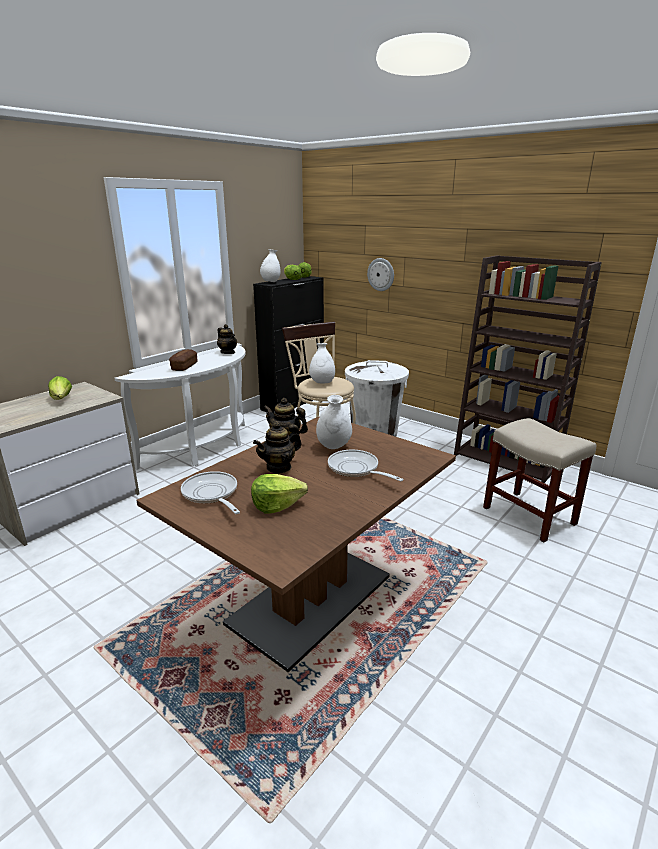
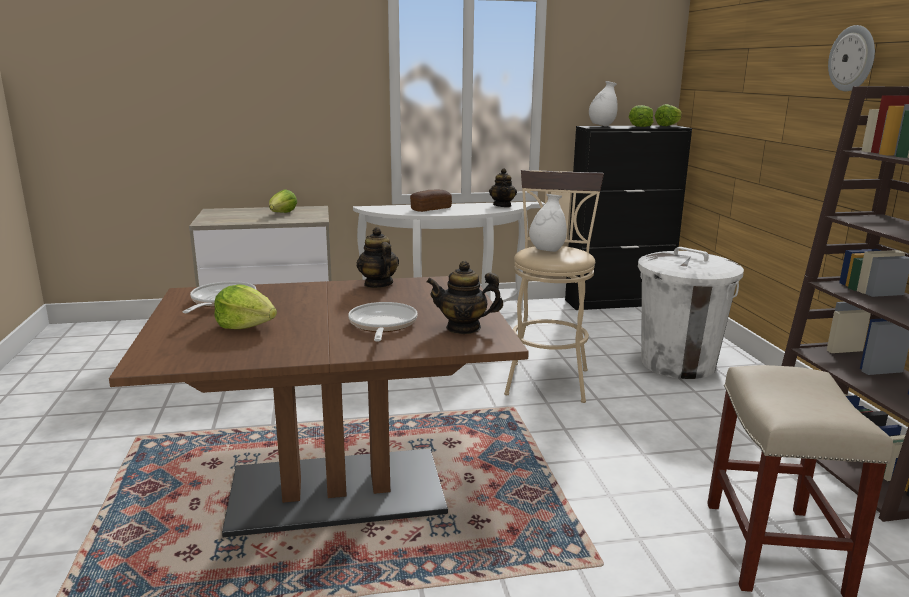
camera: 40 degrees right, 5 degrees down
teapot [253,421,301,474] -> teapot moved to [426,261,503,334]
white vase [316,395,352,449] -> none
wall clock [367,258,394,291] -> wall clock moved to [828,25,875,91]

